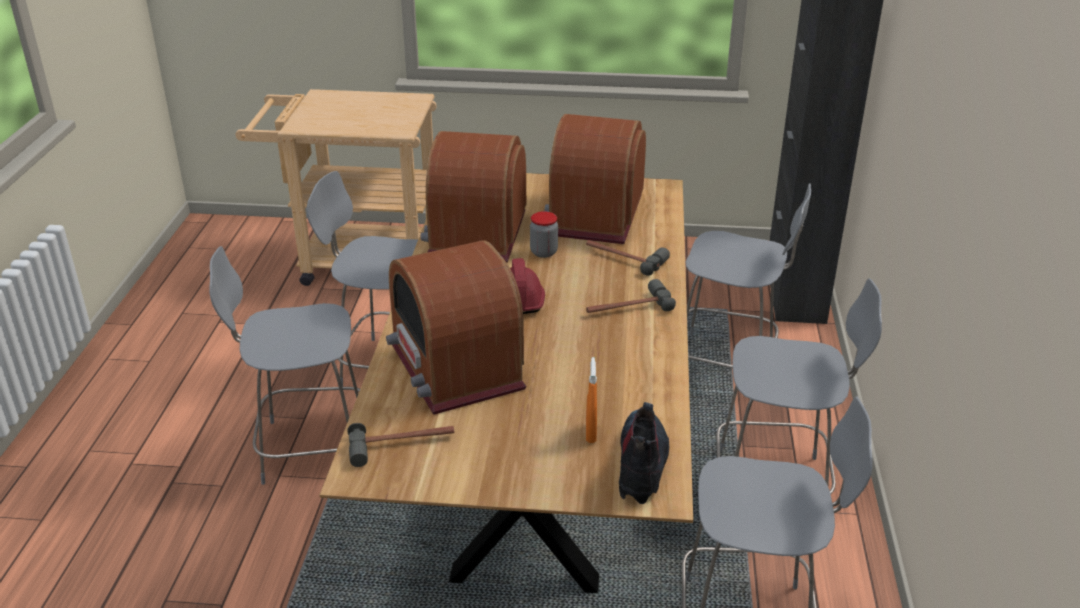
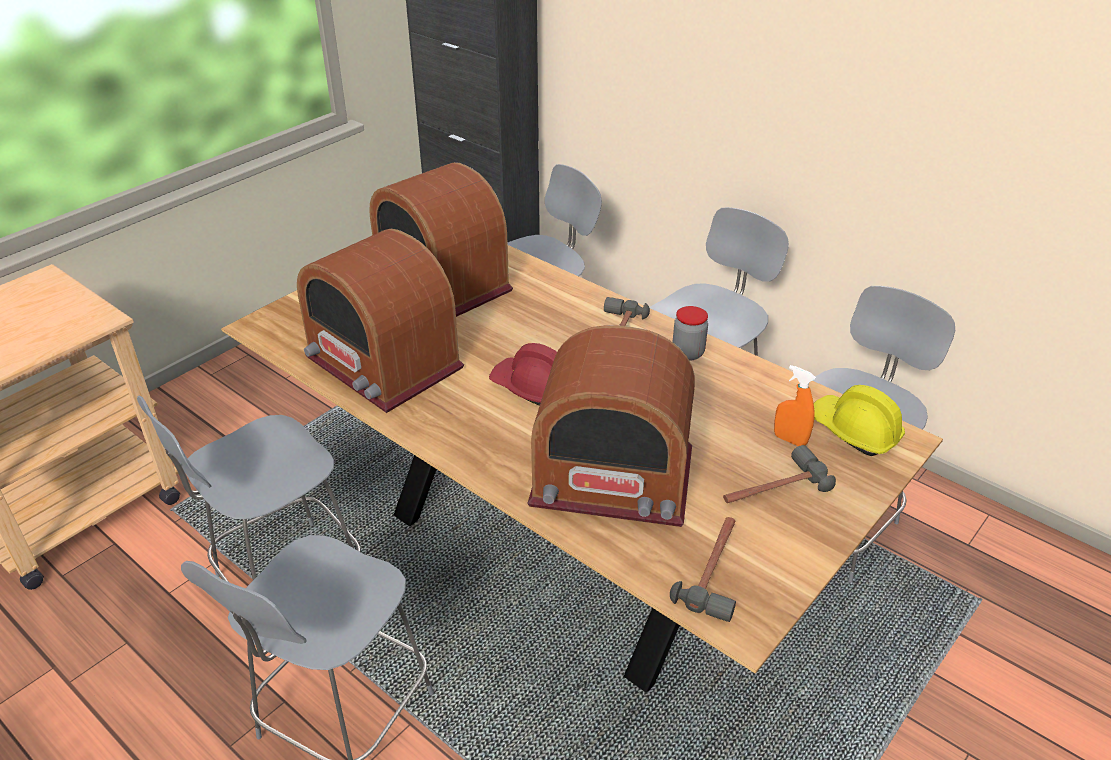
camera: 55 degrees left, 5 degrees up
jar [530,211,558,258] -> jar moved to [673,306,708,361]
hammer [586,240,670,276] -> hammer moved to [723,445,836,503]
boot [619,402,669,504] -> yellow hard hat [814,385,905,456]

